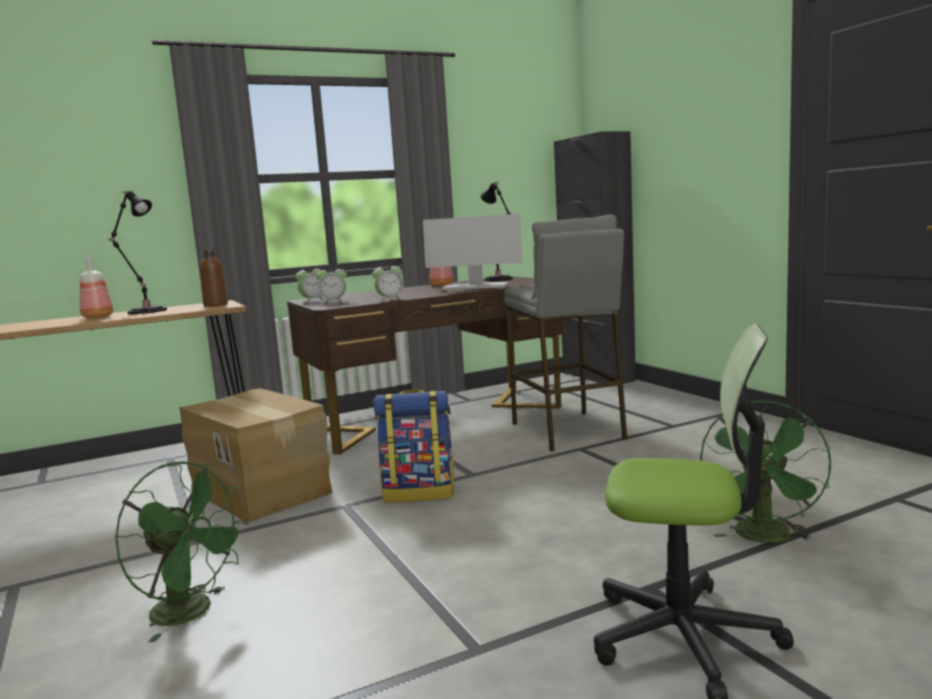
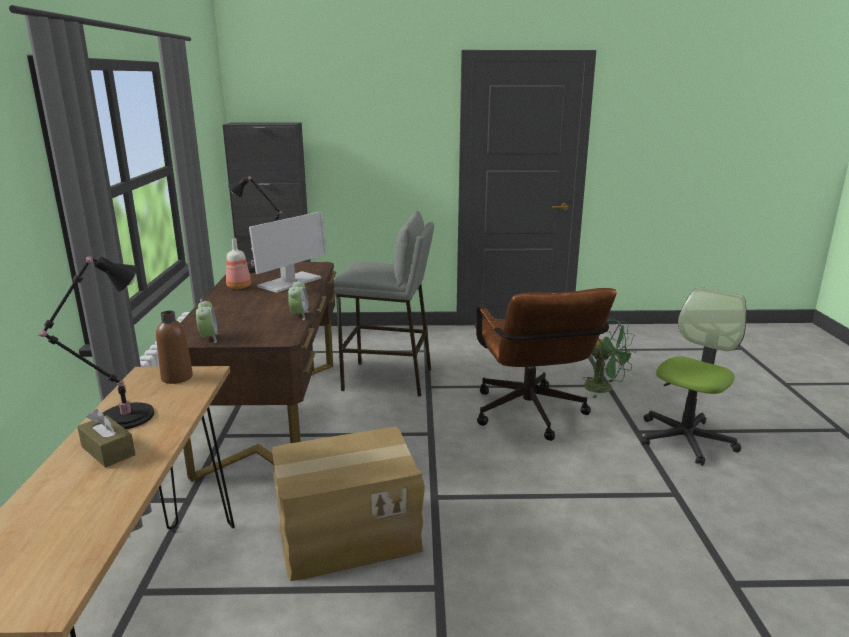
camera: 65 degrees left, 10 degrees up
bottle [80,256,113,318] -> brown tissue box [77,409,136,468]
green fan [115,461,249,642] -> none
alarm clock [316,268,347,304] -> none
backpack [373,389,455,503] -> none
none -> brown office chair [475,288,617,441]

